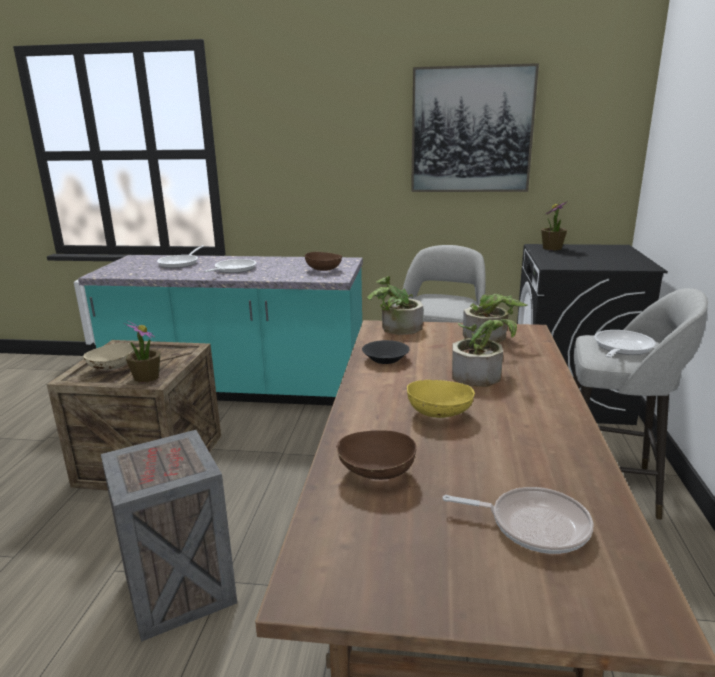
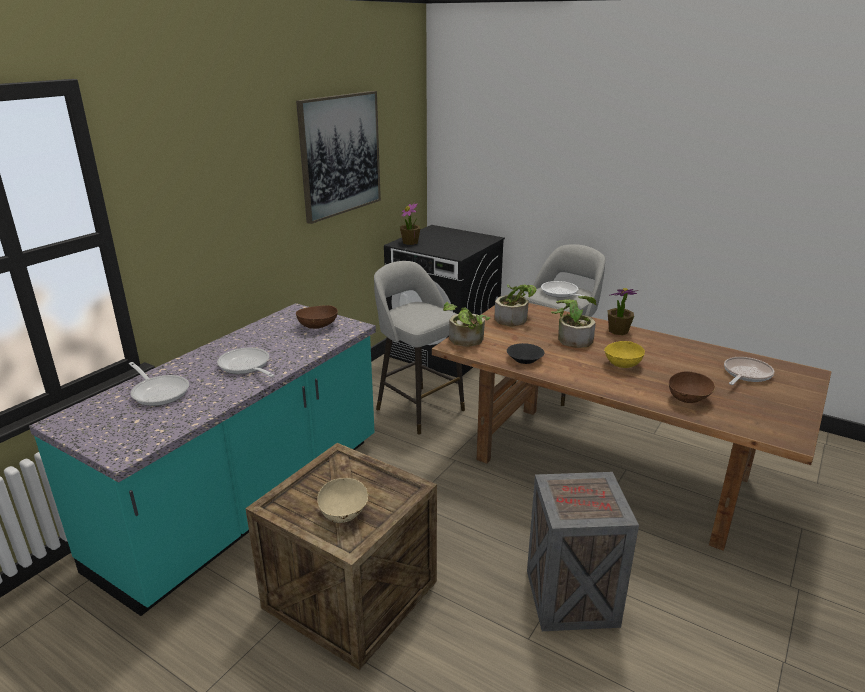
camera: 65 degrees left, 5 degrees up
potted plant [126,321,161,383] -> potted plant moved to [608,288,639,335]

